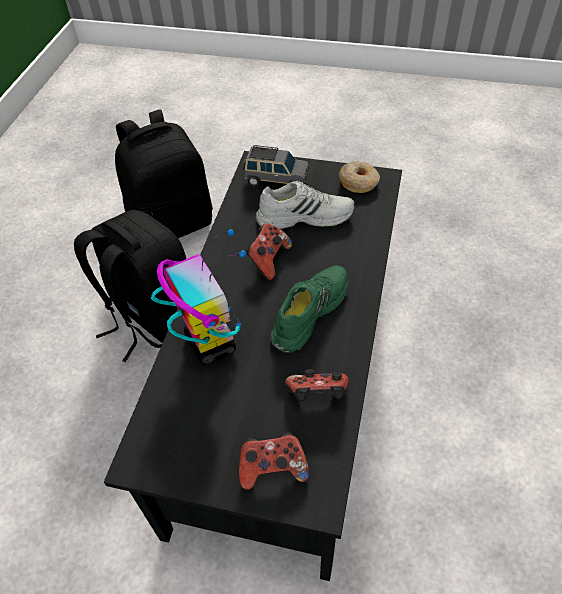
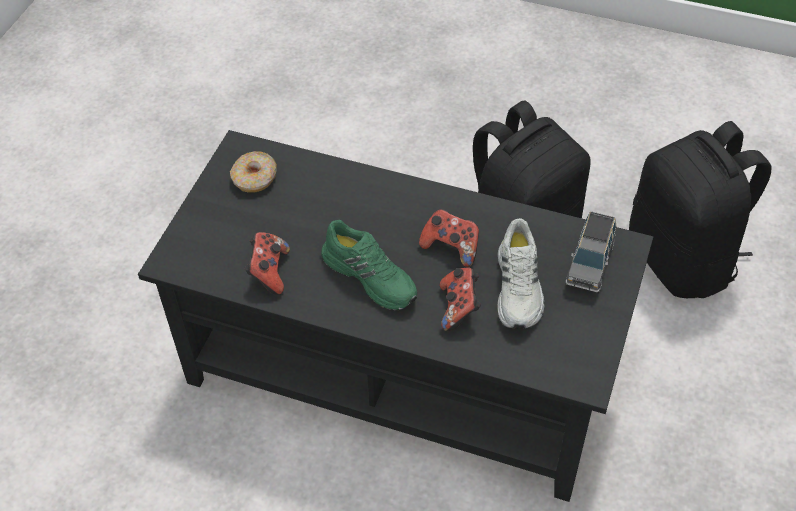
camera: 95 degrees right, 0 degrees up
toy robot [151,229,247,365] -> none
game controller [239,432,309,490] -> game controller moved to [440,268,481,331]
donut [339,161,380,193] -> donut moved to [230,151,277,193]

